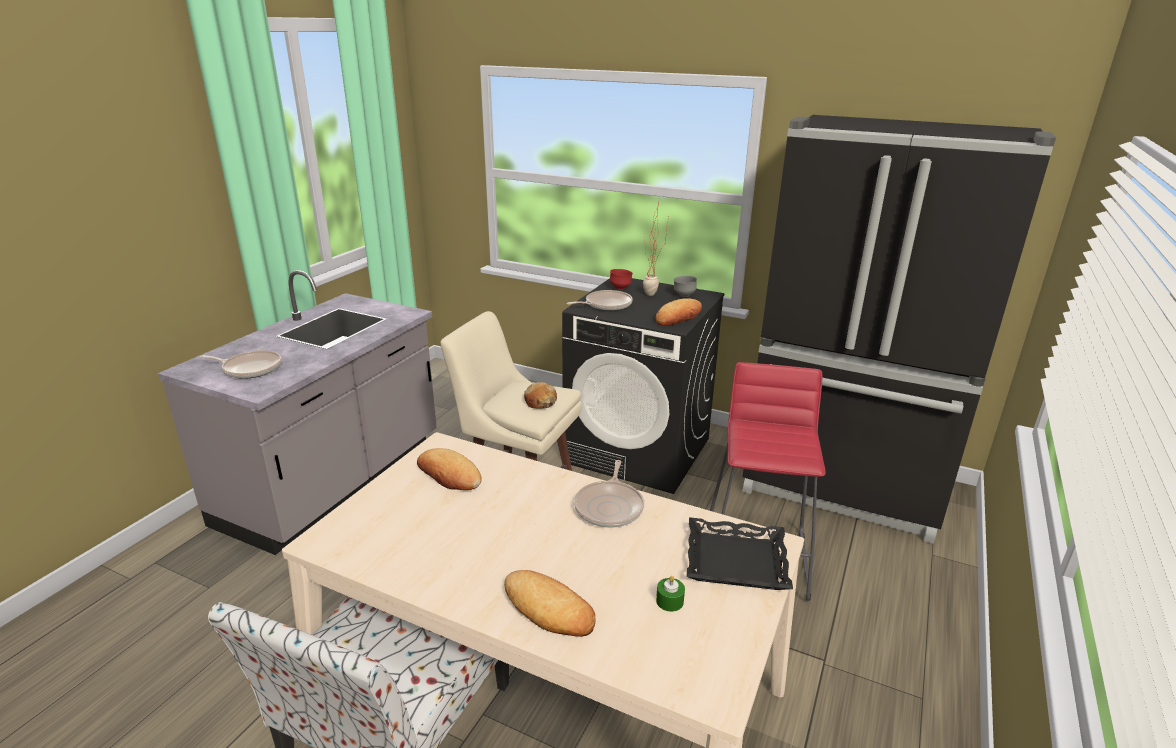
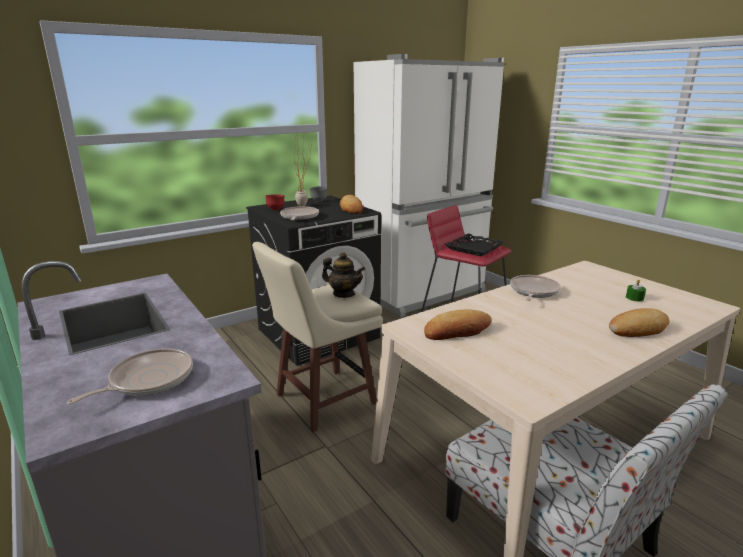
camera: 60 degrees left, 5 degrees down
bread [524,382,557,409] -> teapot [322,252,365,298]
frying pan [574,460,644,528] -> frying pan turned 105 degrees counterclockwise [510,275,561,301]
black tray [687,518,793,590] -> black tray moved to [445,234,505,256]
black fridge [742,115,1056,544] -> white fridge [354,54,505,317]

